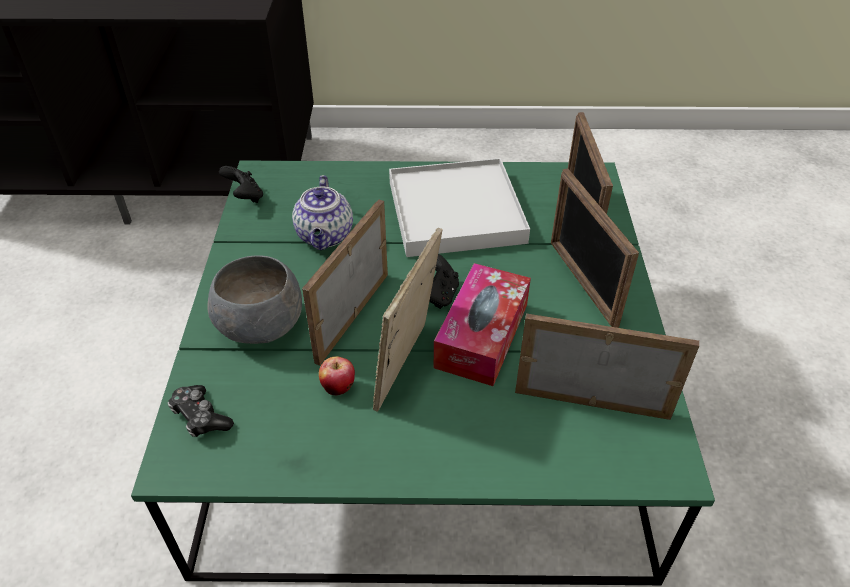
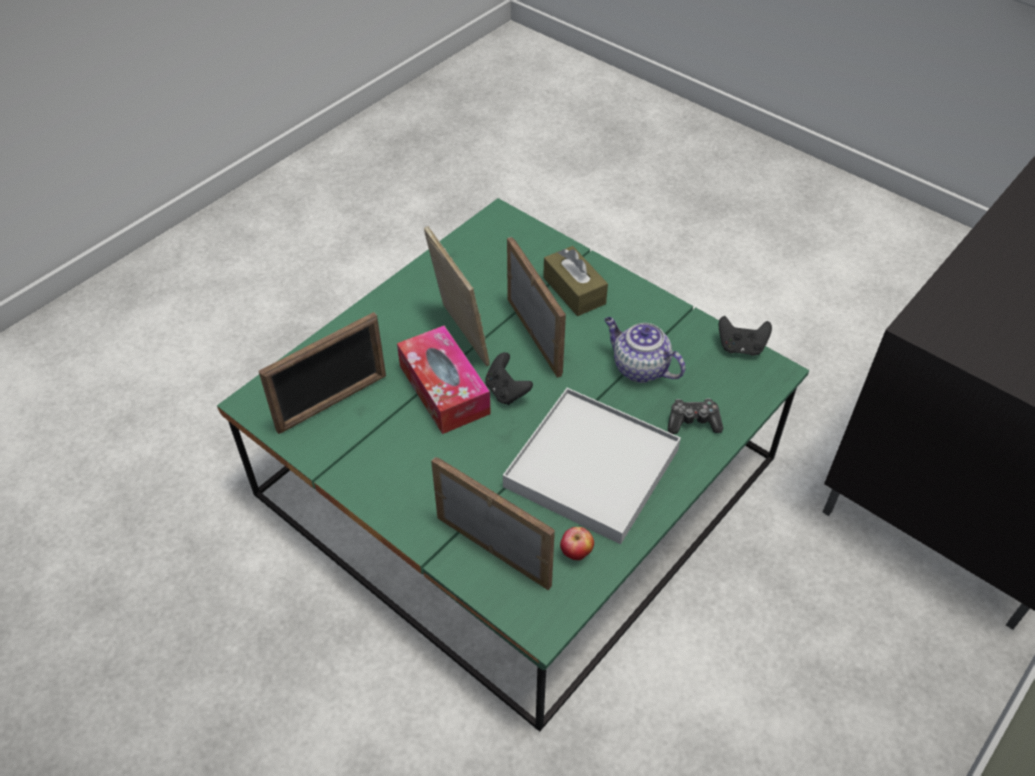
camera: 130 degrees right, 5 degrees up
game controller [168,385,234,437] -> game controller moved to [668,398,723,434]
grey bowl [207,255,302,344] -> brown tissue box [543,246,608,316]
apple [319,356,355,395] -> apple moved to [560,527,594,560]
picture frame [551,168,639,328] -> none

